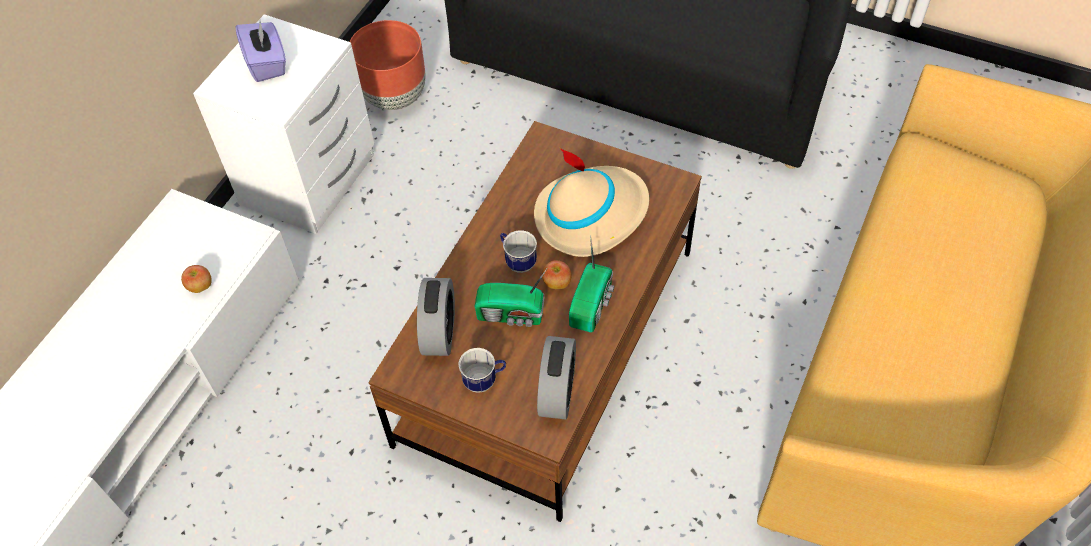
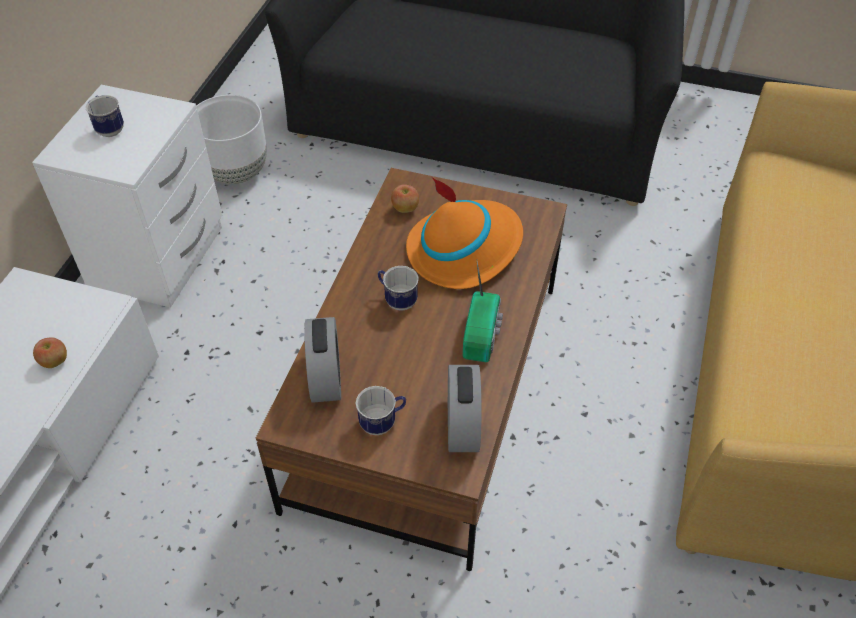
camera: 10 degrees left, 5 degrees down
purple tissue box [236,22,286,82] -> mug [85,95,124,137]
brown planter [350,20,426,110] -> white planter [196,95,267,184]
radio [475,269,547,327] -> none
beige hat [534,148,649,257] -> orange hat [406,177,523,289]
apple [542,260,571,289] -> apple moved to [391,184,419,213]

